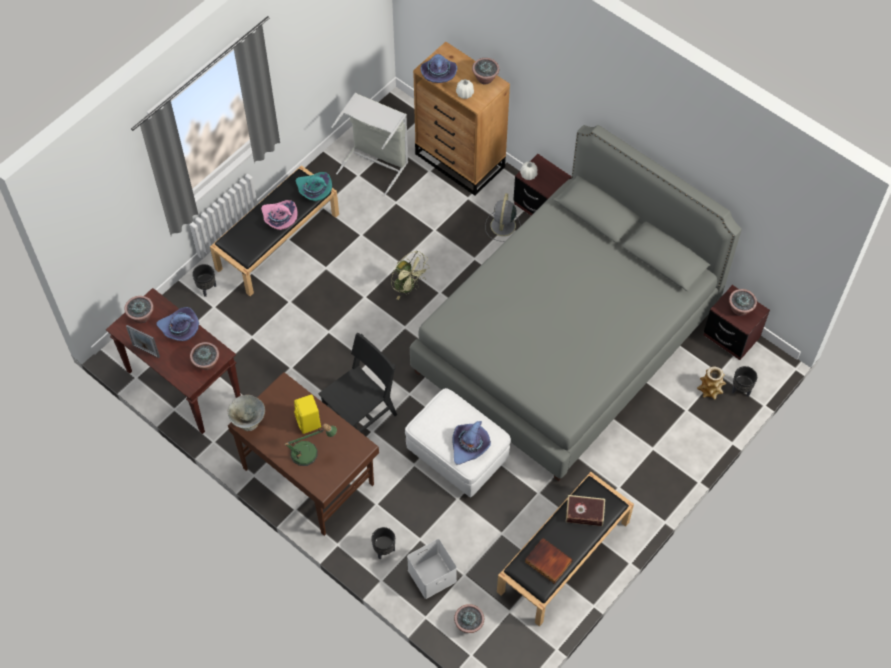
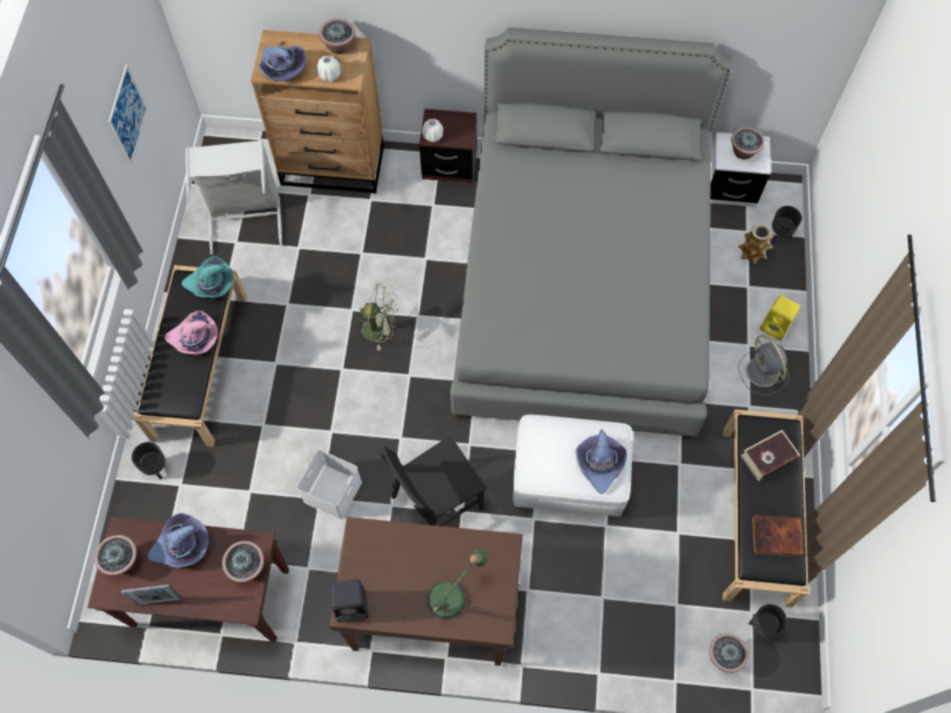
camera: 35 degrees left, 5 degrees up
grey bowl [228,395,265,431] -> black speaker [331,579,368,622]
yellow speaker [294,395,321,434] -> yellow speaker moved to [760,295,800,340]
black chair [318,333,397,432] -> black chair turned 135 degrees counterclockwise [379,435,487,526]
black planter [371,527,395,560] -> black planter moved to [749,604,788,642]
white storage box [407,539,457,599] -> white storage box moved to [297,450,362,520]
grey fan [485,193,521,242] -> grey fan moved to [738,335,789,395]
brown nightstand [704,285,770,360] -> white nightstand [710,132,771,207]
none -> picture [108,64,147,165]

